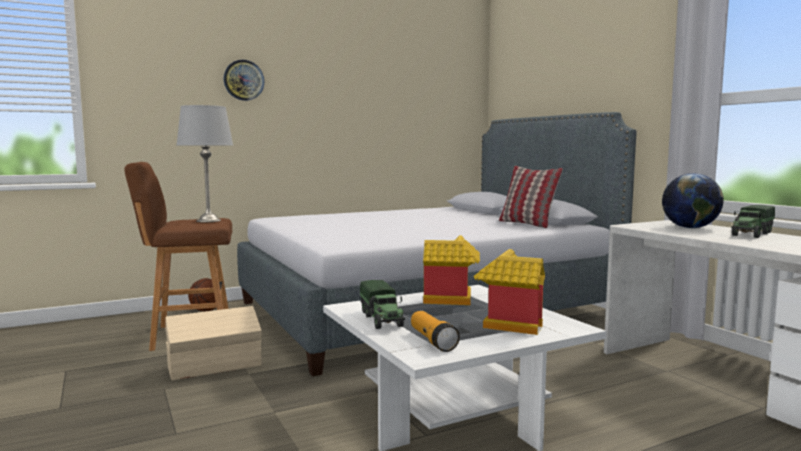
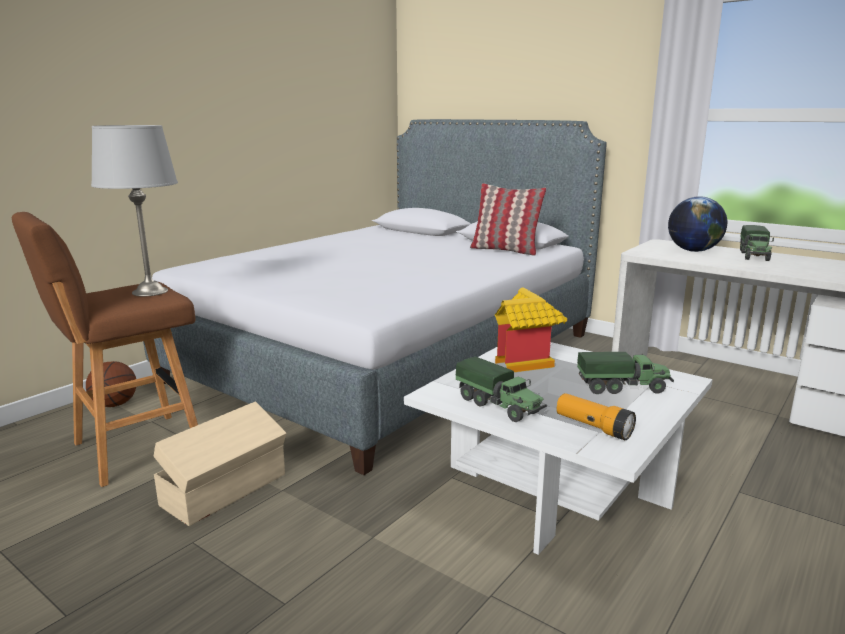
camera: 25 degrees left, 10 degrees up
wall clock [224,60,264,101] -> none
toy house [474,249,545,335] -> toy truck [577,352,674,394]

